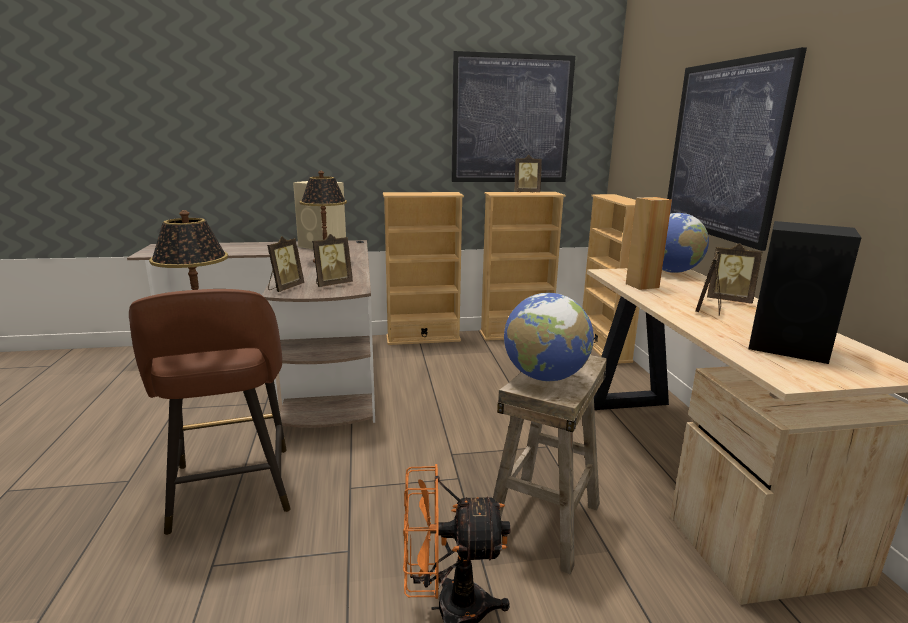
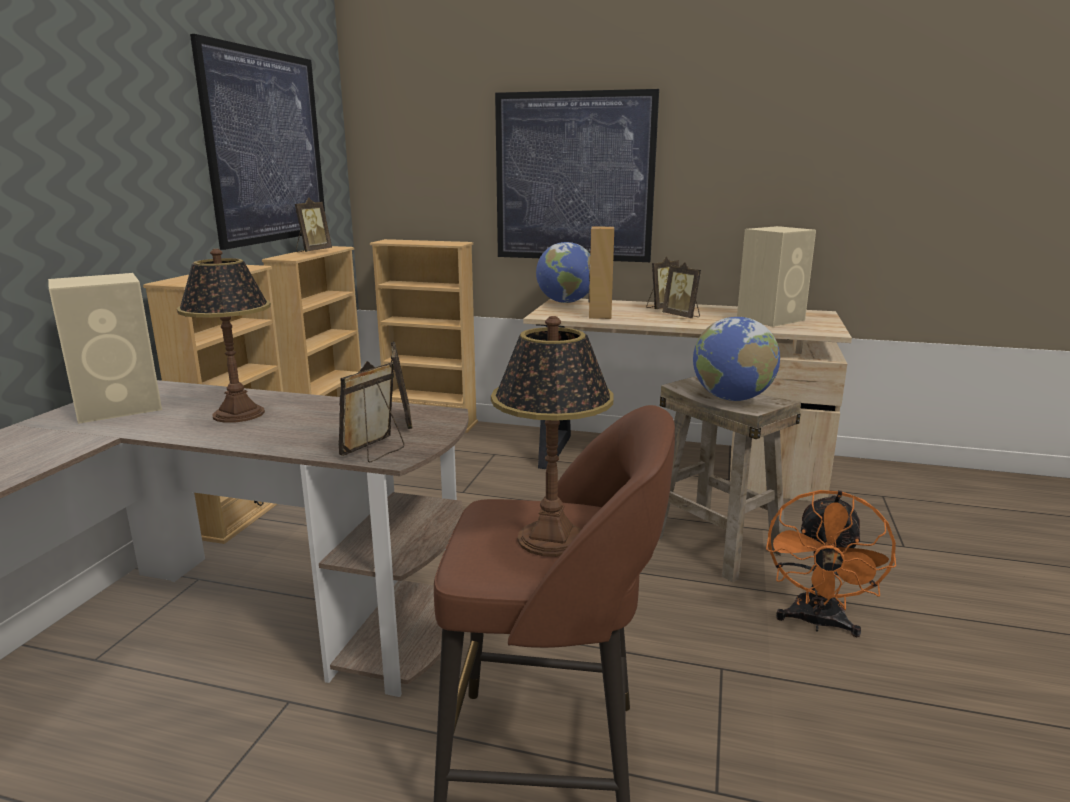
camera: 65 degrees left, 0 degrees up
picture frame [267,236,304,292] -> picture frame turned 105 degrees counterclockwise [339,361,405,462]
black speaker [748,221,861,364] -> beige speaker [737,226,816,327]

